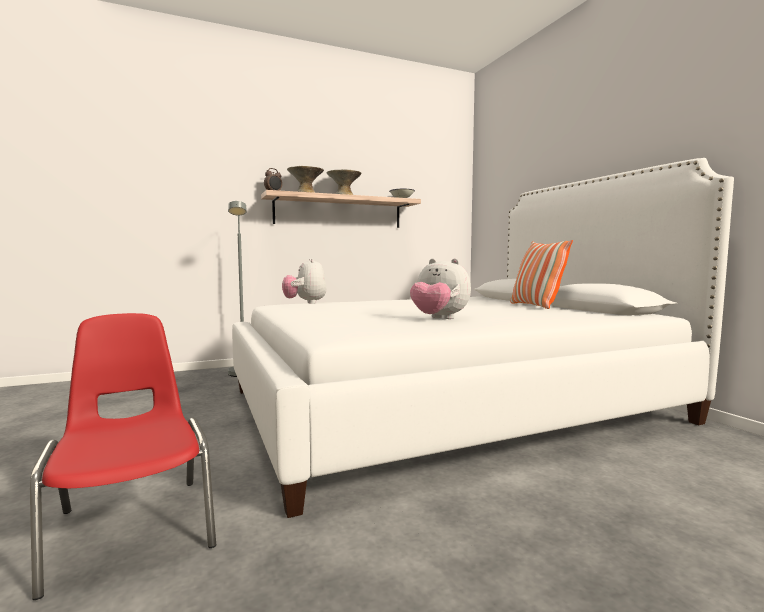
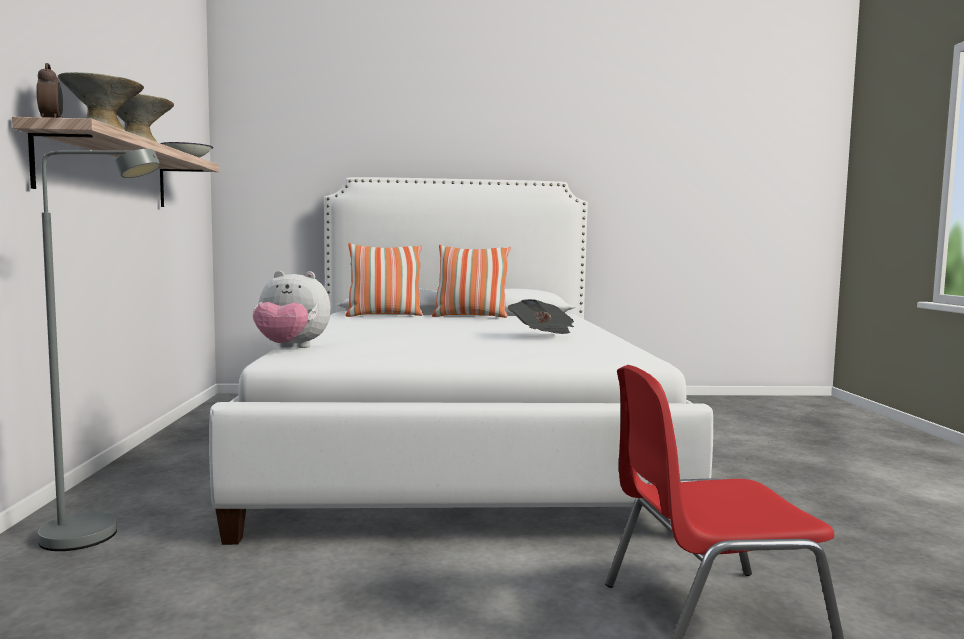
camera: 70 degrees left, 0 degrees up
plush toy [410,258,471,319] -> newspaper [508,299,574,334]
none -> pillow [345,243,423,317]

